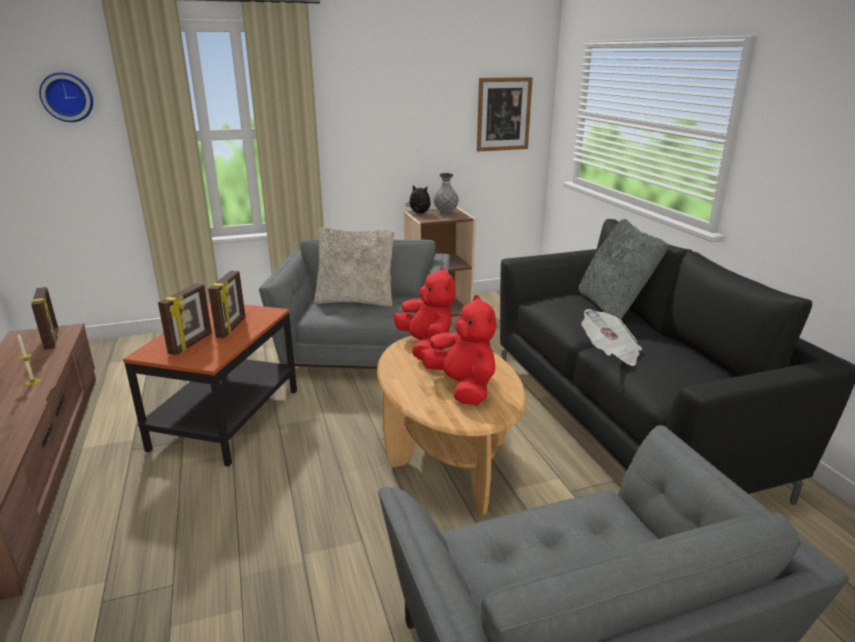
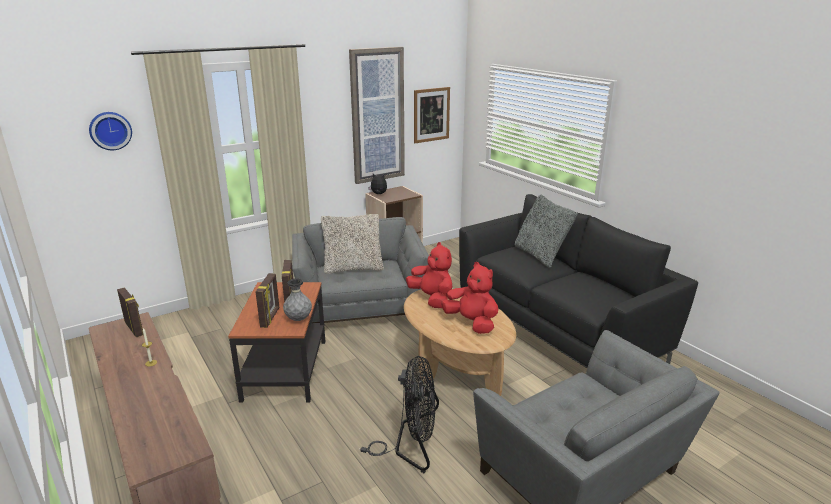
camera: 15 degrees left, 0 degrees up
grey vase [434,173,459,213] -> grey vase moved to [283,279,312,321]
newspaper [581,309,642,366] -> none
none -> picture [349,47,405,184]
none -> black fan [360,356,439,474]

